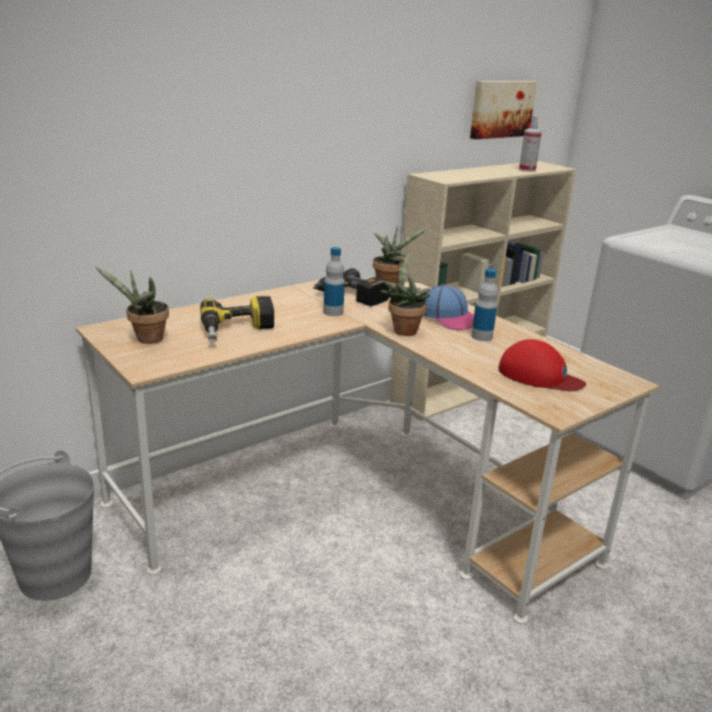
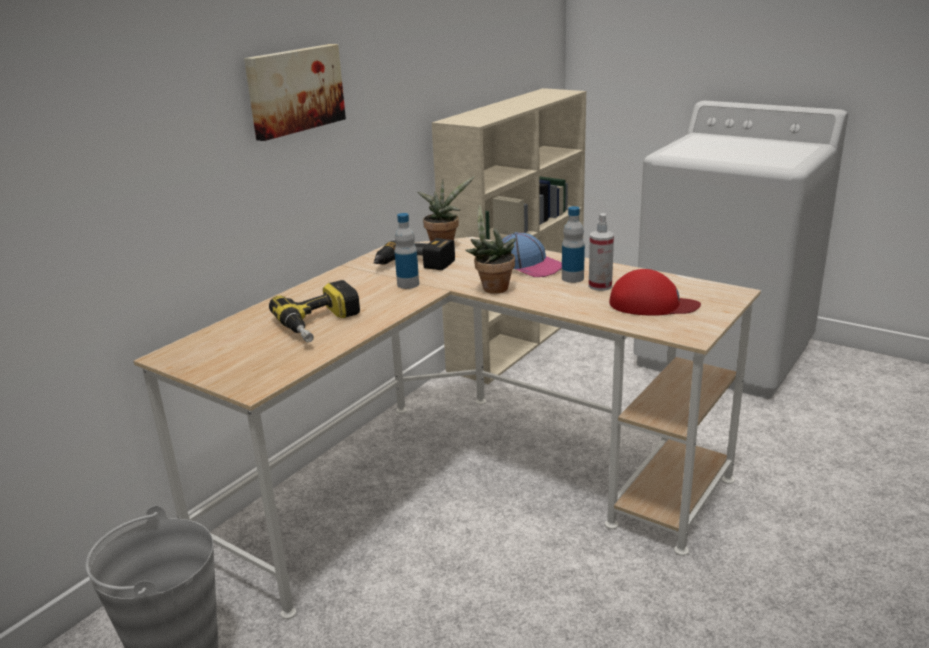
camera: 15 degrees left, 0 degrees up
potted plant [95,266,169,344] -> none
picture [470,81,537,139] -> picture moved to [244,44,346,141]
spray bottle [519,115,542,172] -> spray bottle moved to [589,213,614,291]

